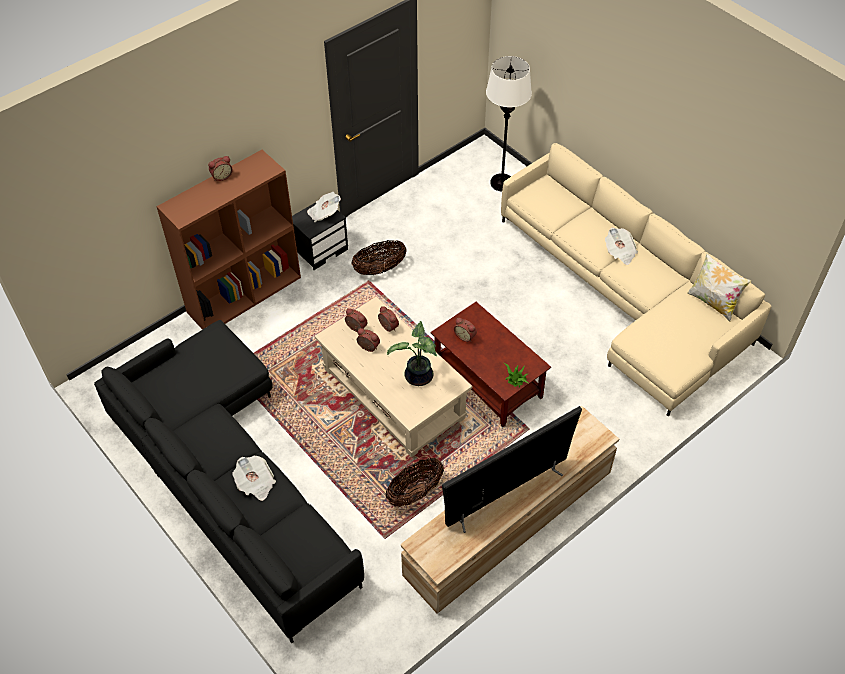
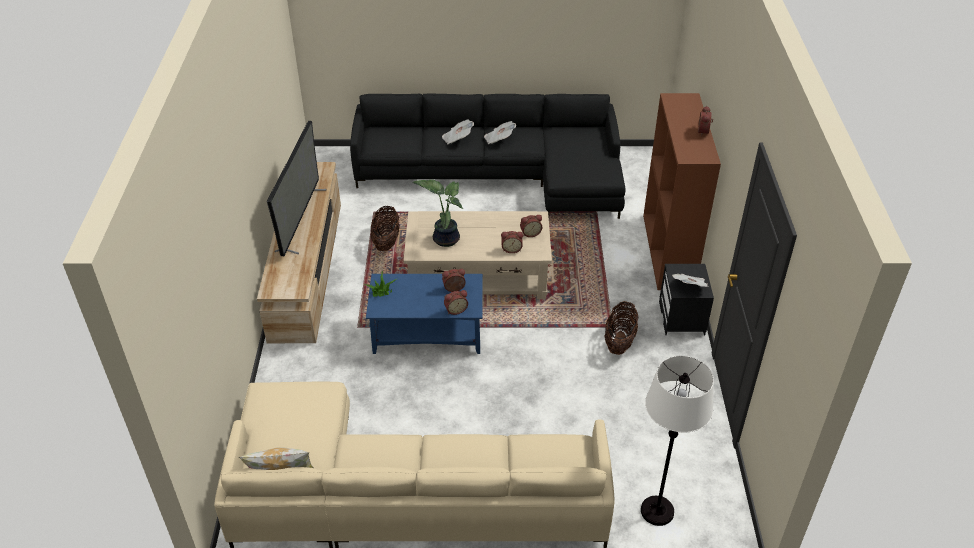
camera: 130 degrees right, 10 degrees down
alarm clock [357,328,380,352] -> alarm clock moved to [444,290,468,315]
brown coffee table [430,302,551,427] -> blue coffee table [366,274,483,354]
newspaper [605,227,638,265] -> newspaper moved to [484,121,516,144]

